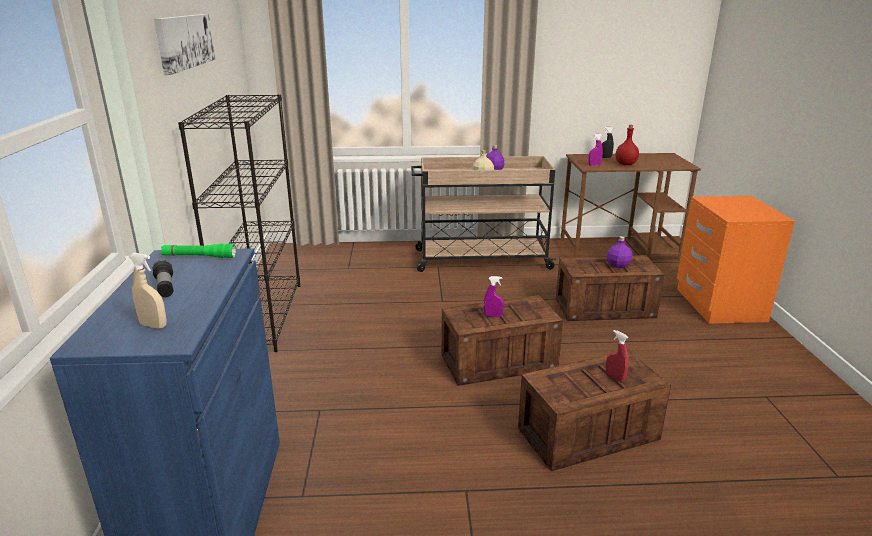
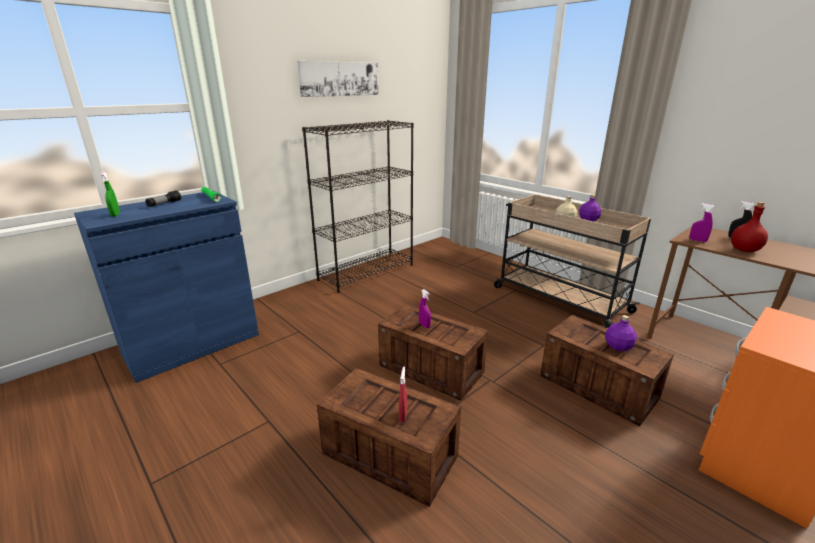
camera: 50 degrees right, 0 degrees up
beige spray bottle [128,253,167,329] -> green spray bottle [100,171,120,217]

